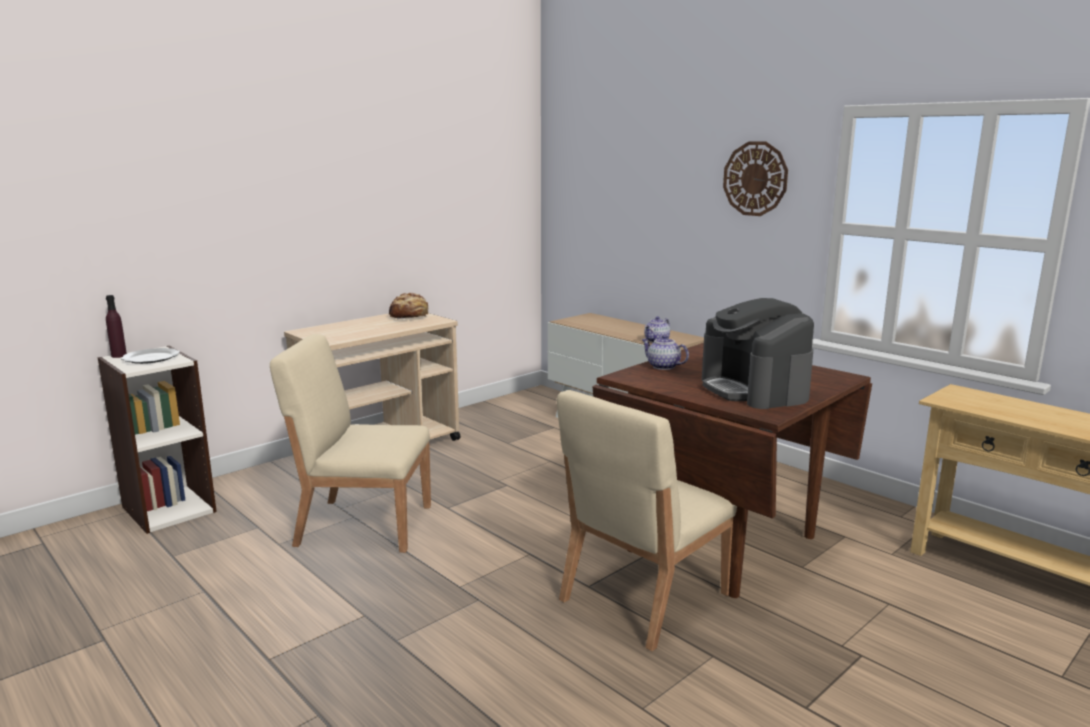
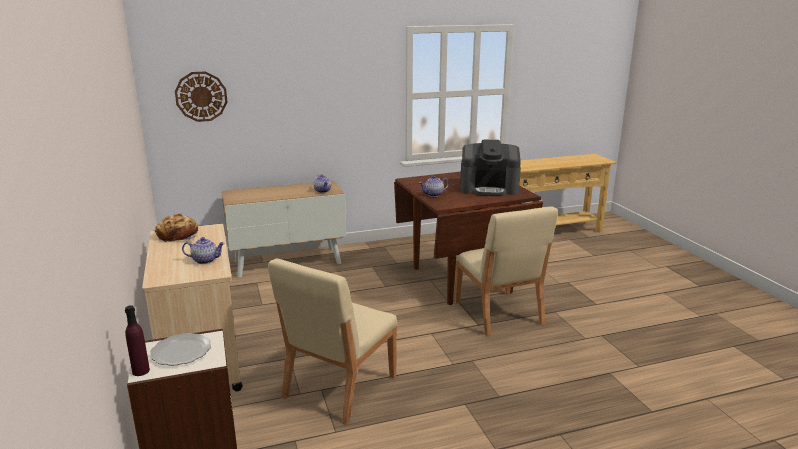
camera: 65 degrees left, 5 degrees up
wall clock [723,141,788,216] -> wall clock moved to [175,71,227,122]
none -> teapot [182,237,225,264]

